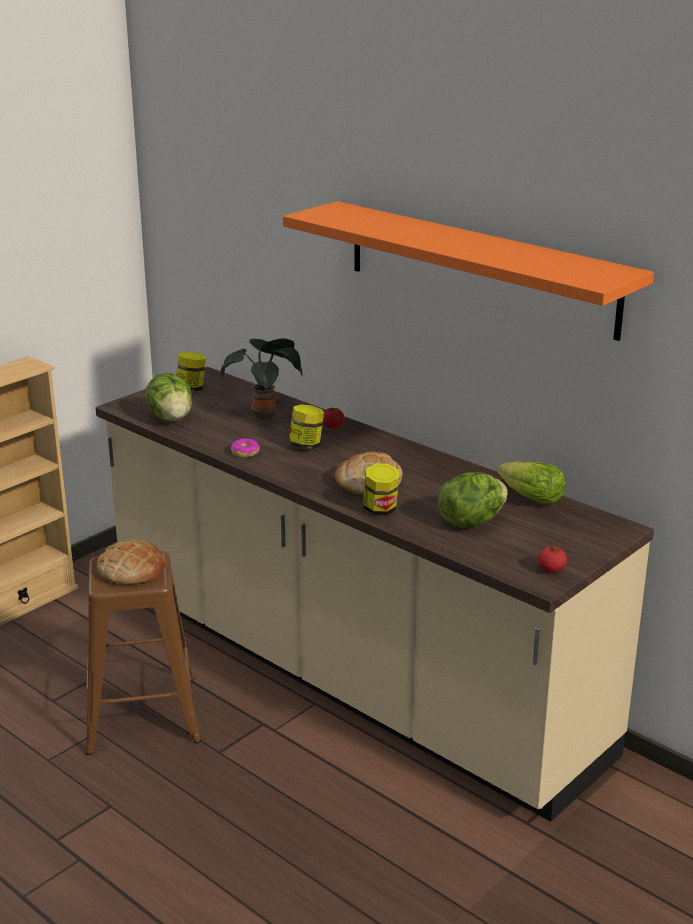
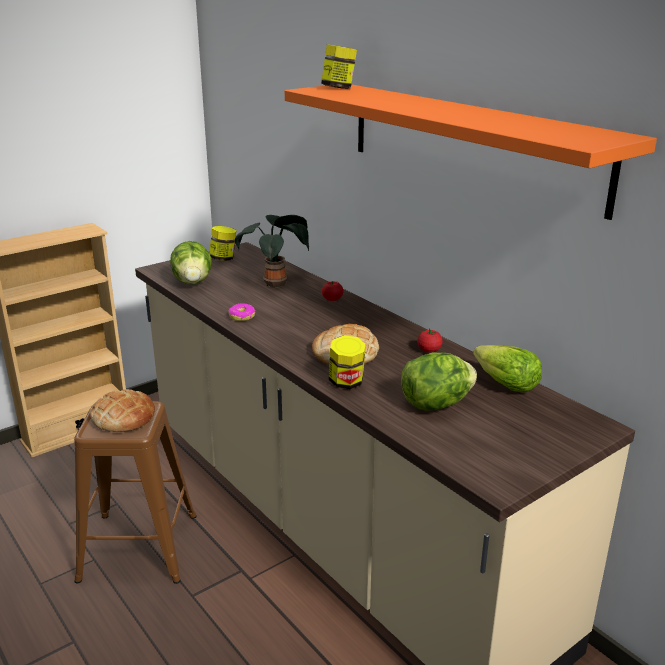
camera: 10 degrees right, 0 degrees up
jar [289,405,324,449] -> jar moved to [321,44,357,89]
tomato [537,545,567,573] -> tomato moved to [417,329,443,353]

